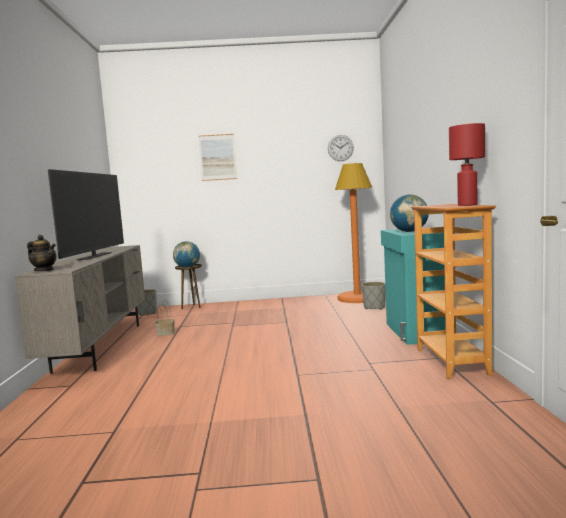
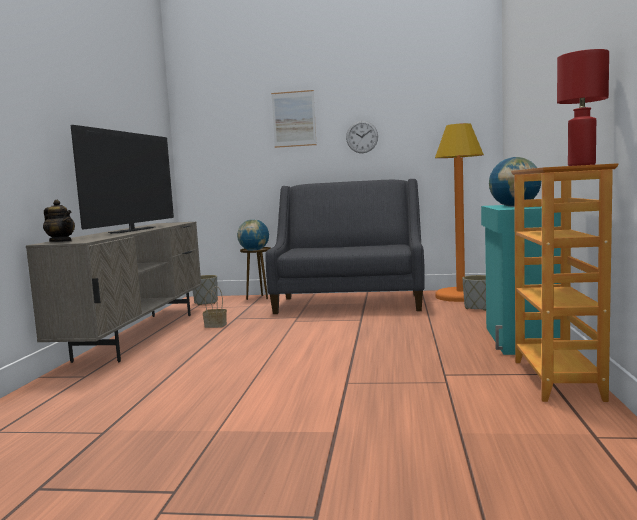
camera: 10 degrees right, 0 degrees up
wall clock [328,135,354,161] -> wall clock moved to [346,121,378,153]
none -> grey sofa [265,179,425,314]

